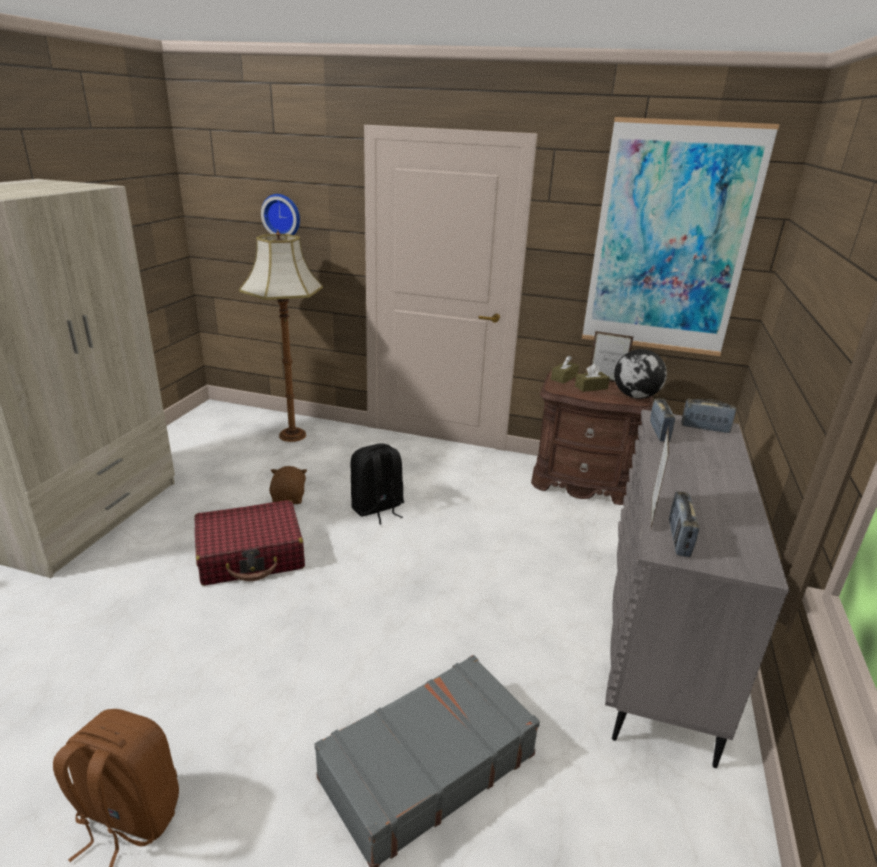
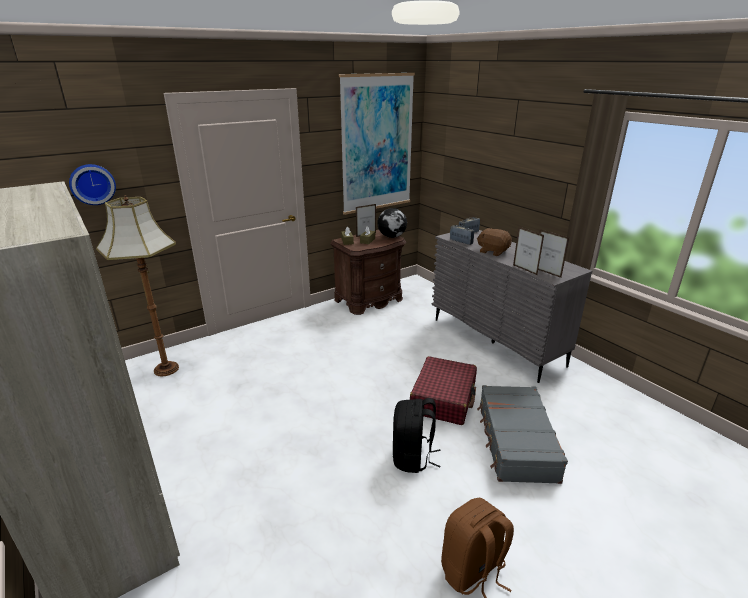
camera: 50 degrees left, 0 degrees up
red suitcase [194,500,305,586] -> red suitcase moved to [410,356,477,425]
brown plush toy [269,466,307,504] -> brown plush toy moved to [477,228,512,256]
black backpack [351,443,404,525] -> black backpack moved to [393,398,441,473]
radio [669,492,699,557] -> picture frame [538,229,569,278]

